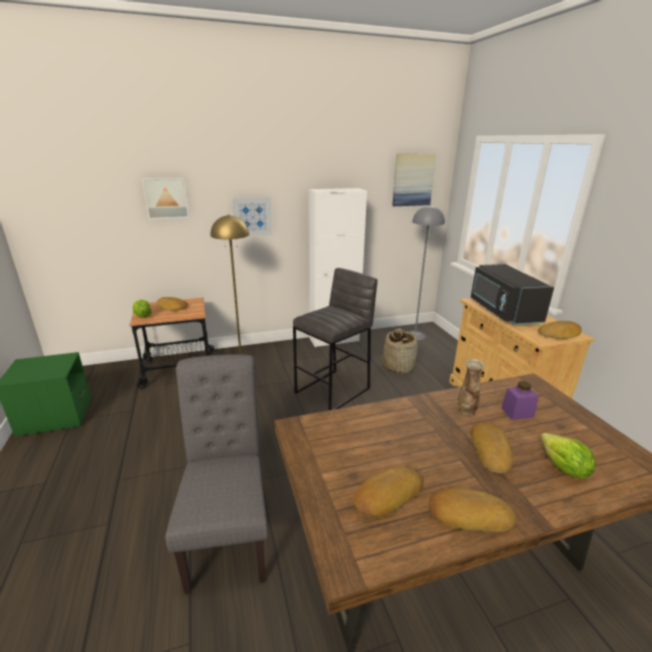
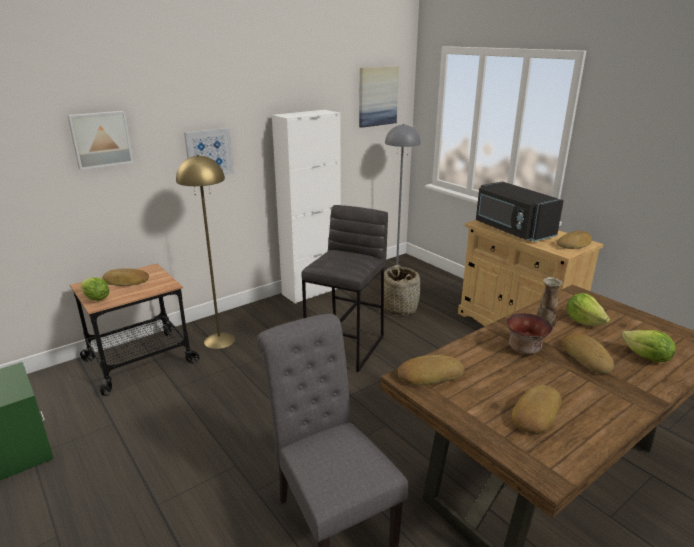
camera: 20 degrees left, 0 degrees up
bread [428,488,516,532] -> bread moved to [398,355,464,385]
purple jar [501,381,539,420] -> lettuce [567,293,610,326]
none -> bowl [506,313,553,354]

